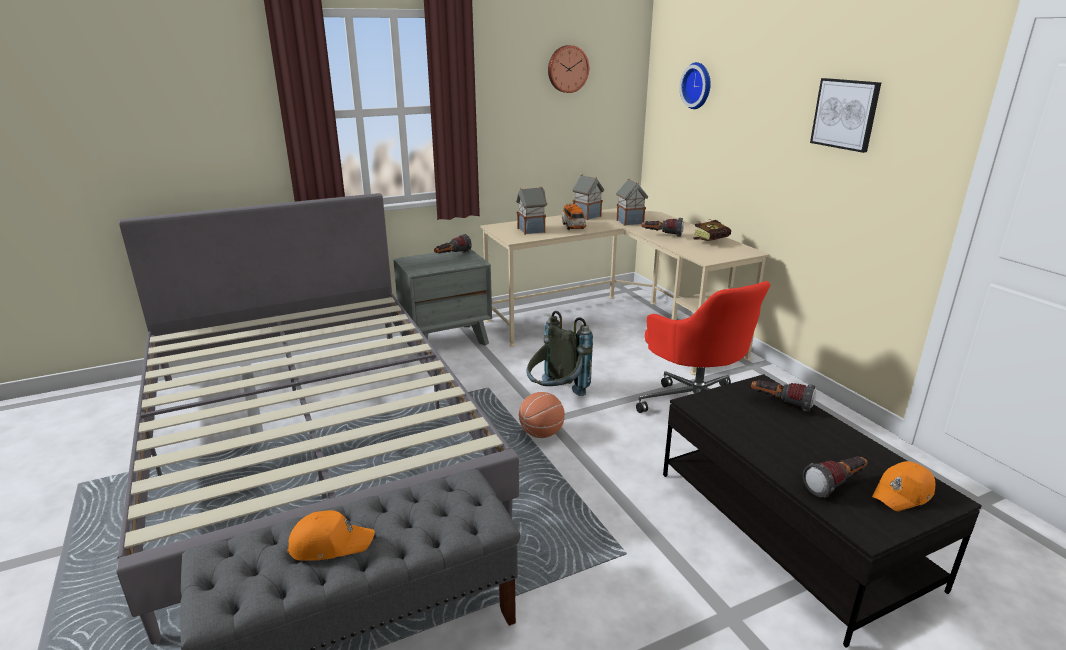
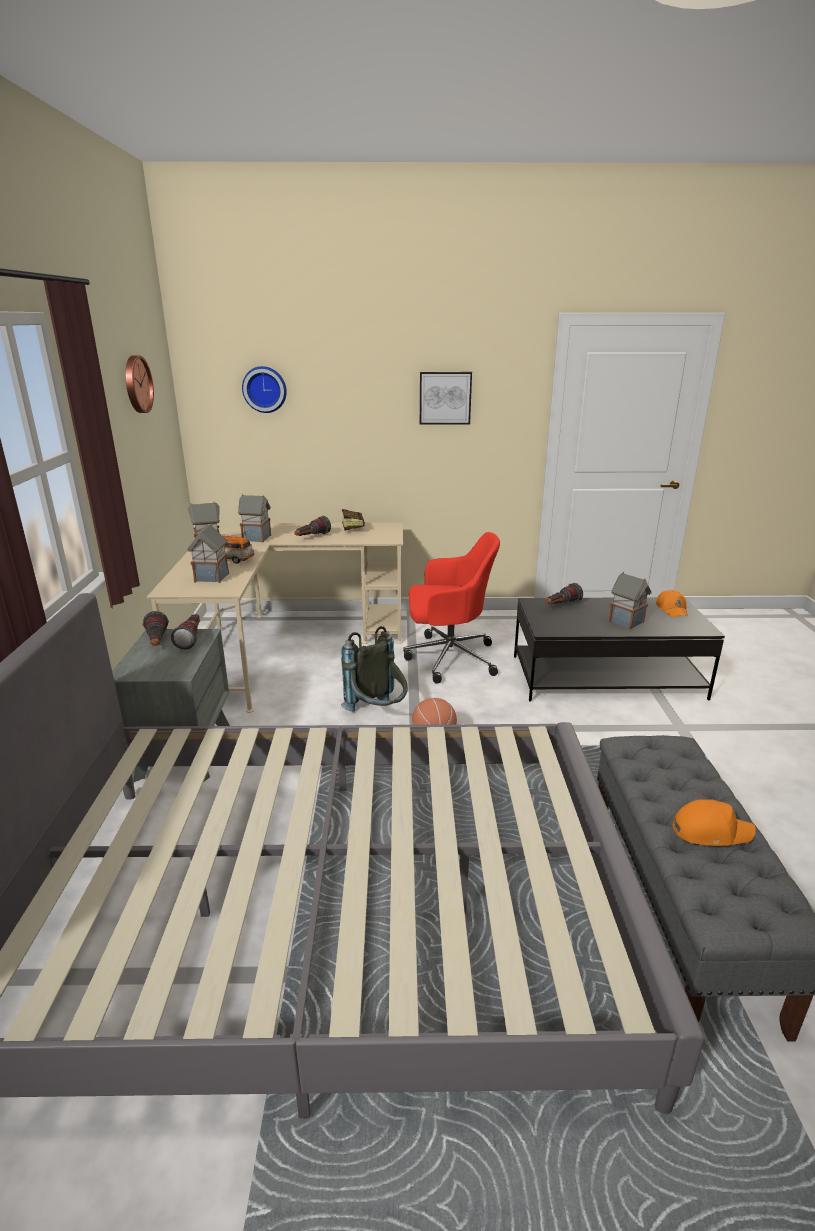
camera: 65 degrees left, 0 degrees up
orange cap [287,510,375,561] -> orange cap turned 75 degrees clockwise [673,799,756,846]
flashlight [803,456,867,498] -> flashlight moved to [171,614,200,649]
none -> toy house [608,572,651,630]

